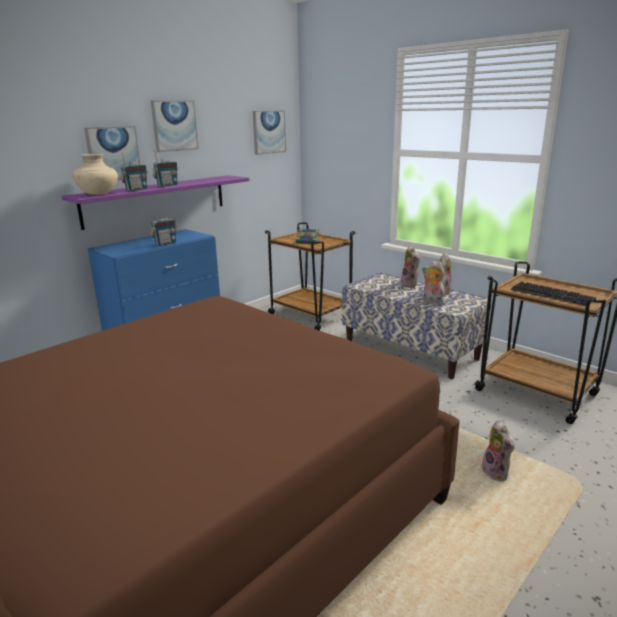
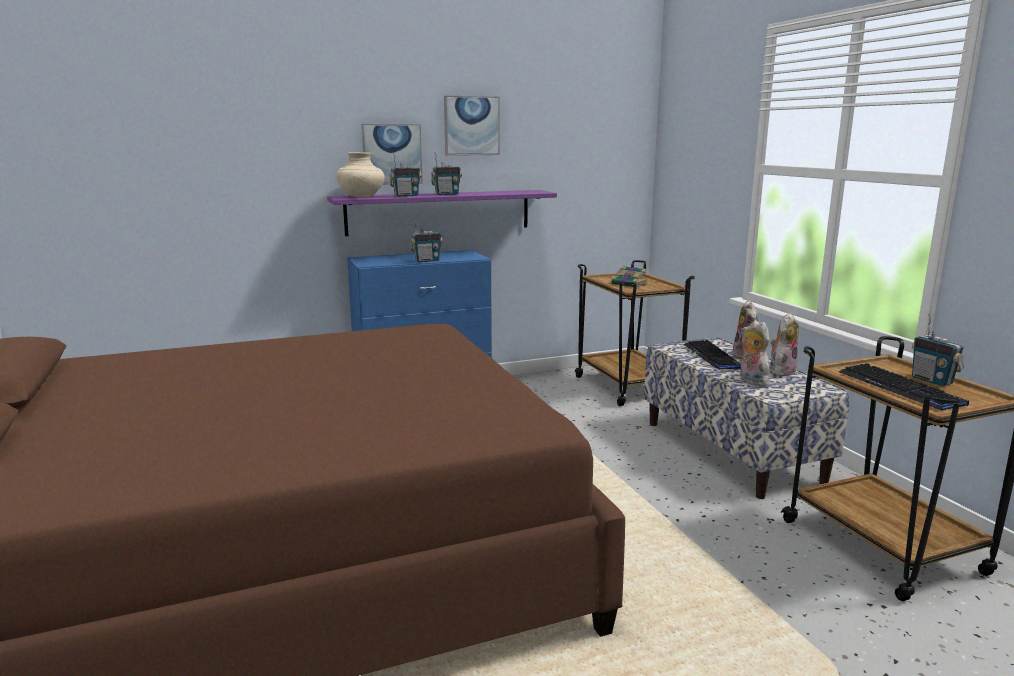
camera: 25 degrees right, 5 degrees down
picture [253,110,286,155] -> none
plush toy [482,420,515,481] -> none
none -> keyboard [683,340,741,369]
none -> radio [912,314,964,386]

